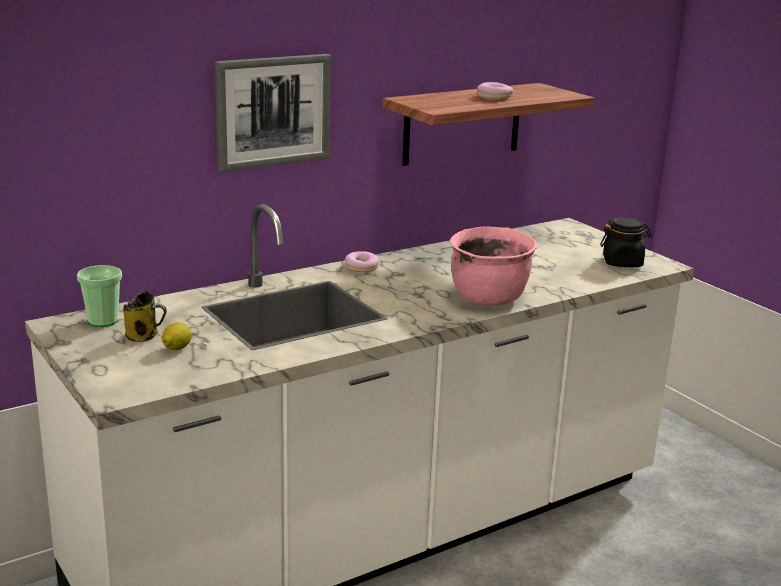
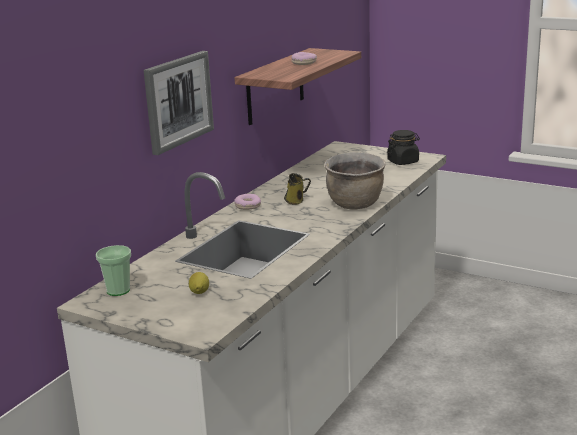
camera: 25 degrees left, 0 degrees up
mug [123,292,167,342] -> mug moved to [284,173,311,205]
pink cooking pot [450,226,537,306] -> brown cooking pot [324,152,386,210]

